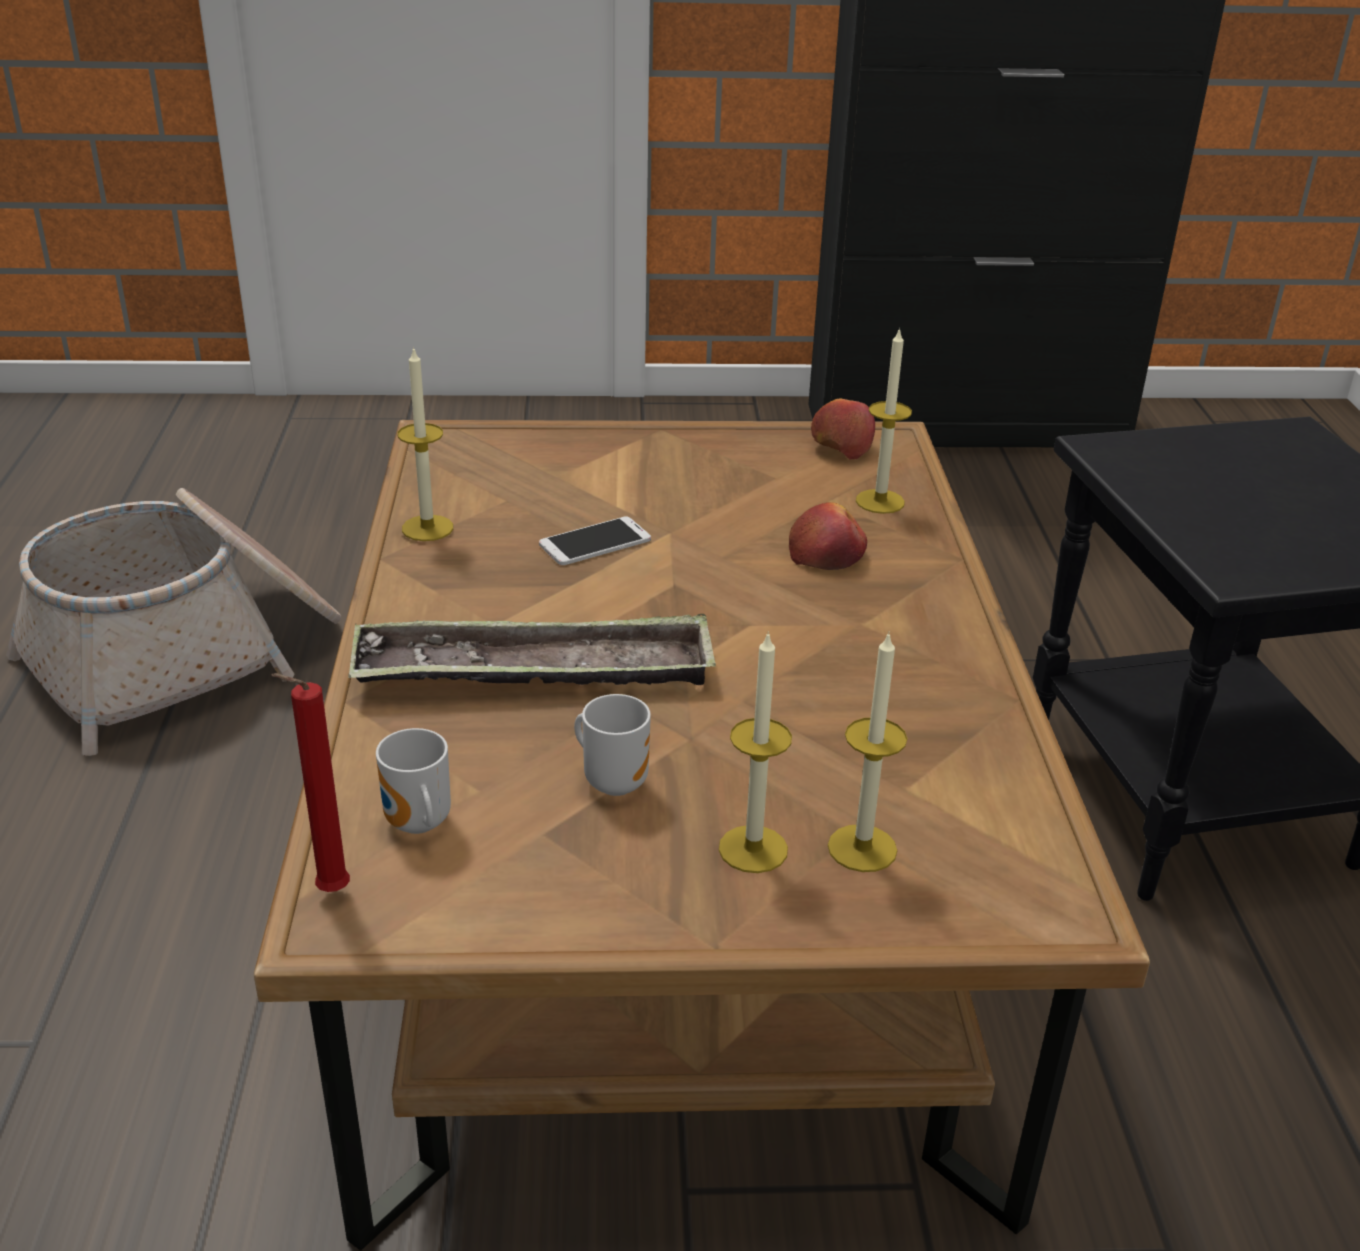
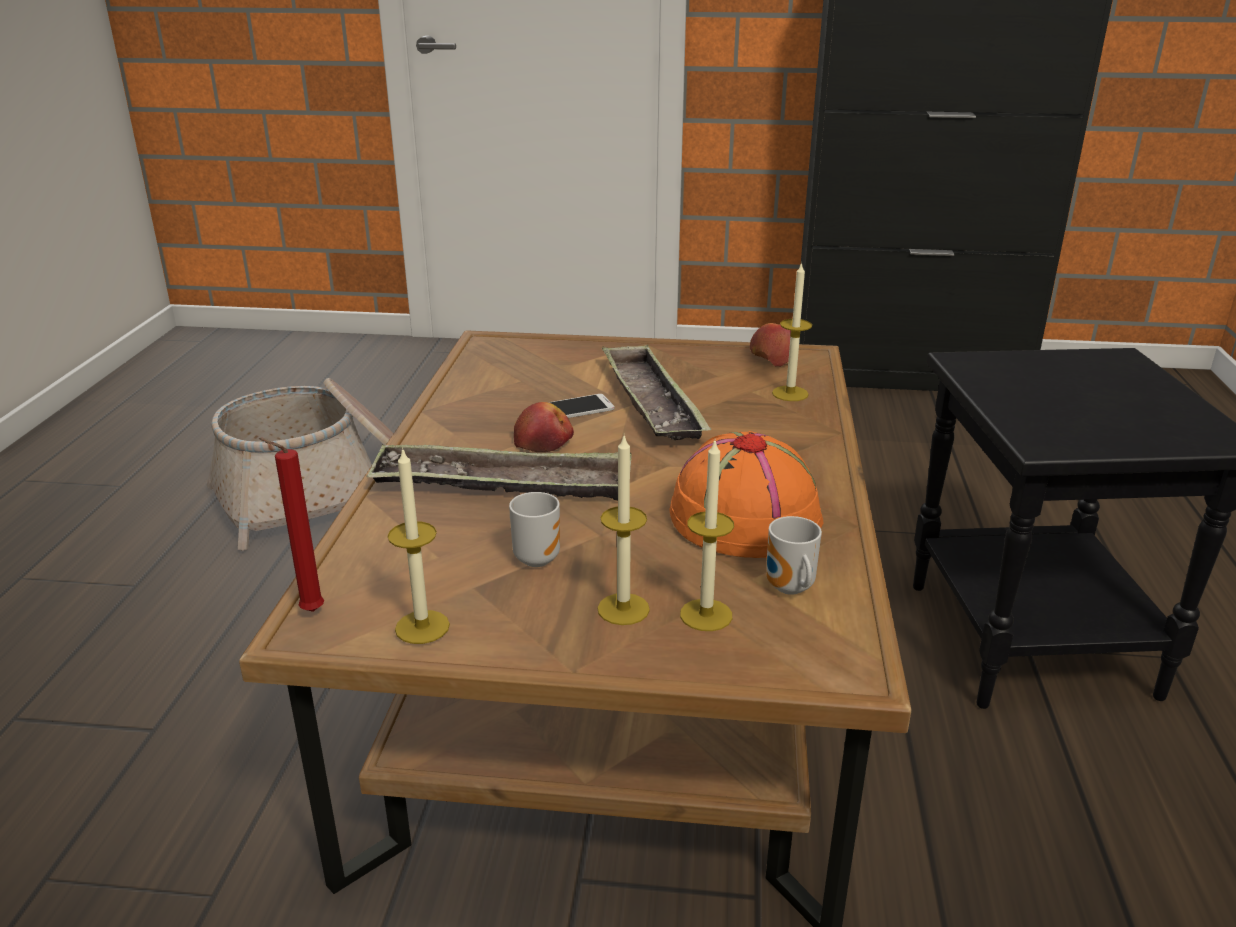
camera: 10 degrees right, 5 degrees down
mug [376,728,451,834] -> mug moved to [766,516,822,595]
candle [397,346,453,541] -> candle moved to [388,447,450,644]
apple [789,502,867,570] -> apple moved to [514,402,574,452]
none -> tray [602,345,711,440]
none -> orange hat [670,431,823,558]

